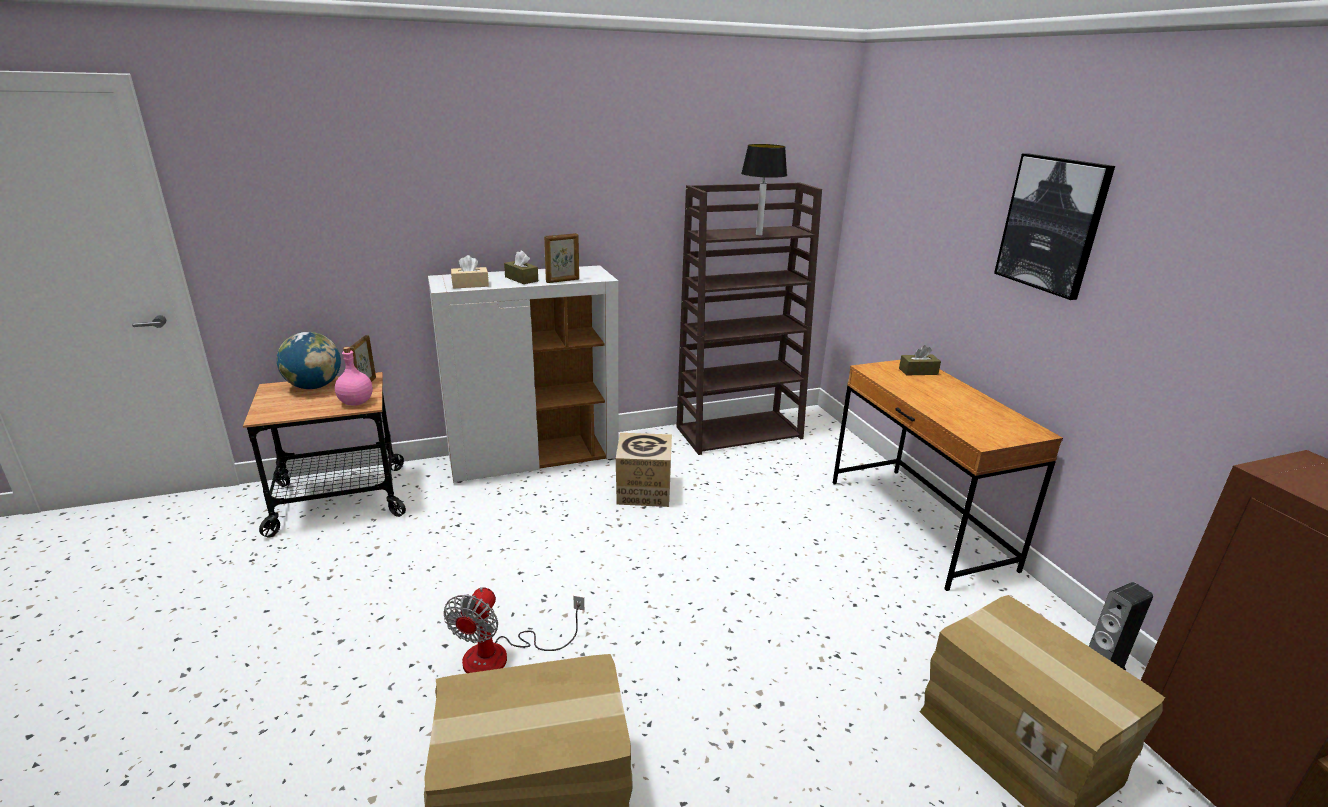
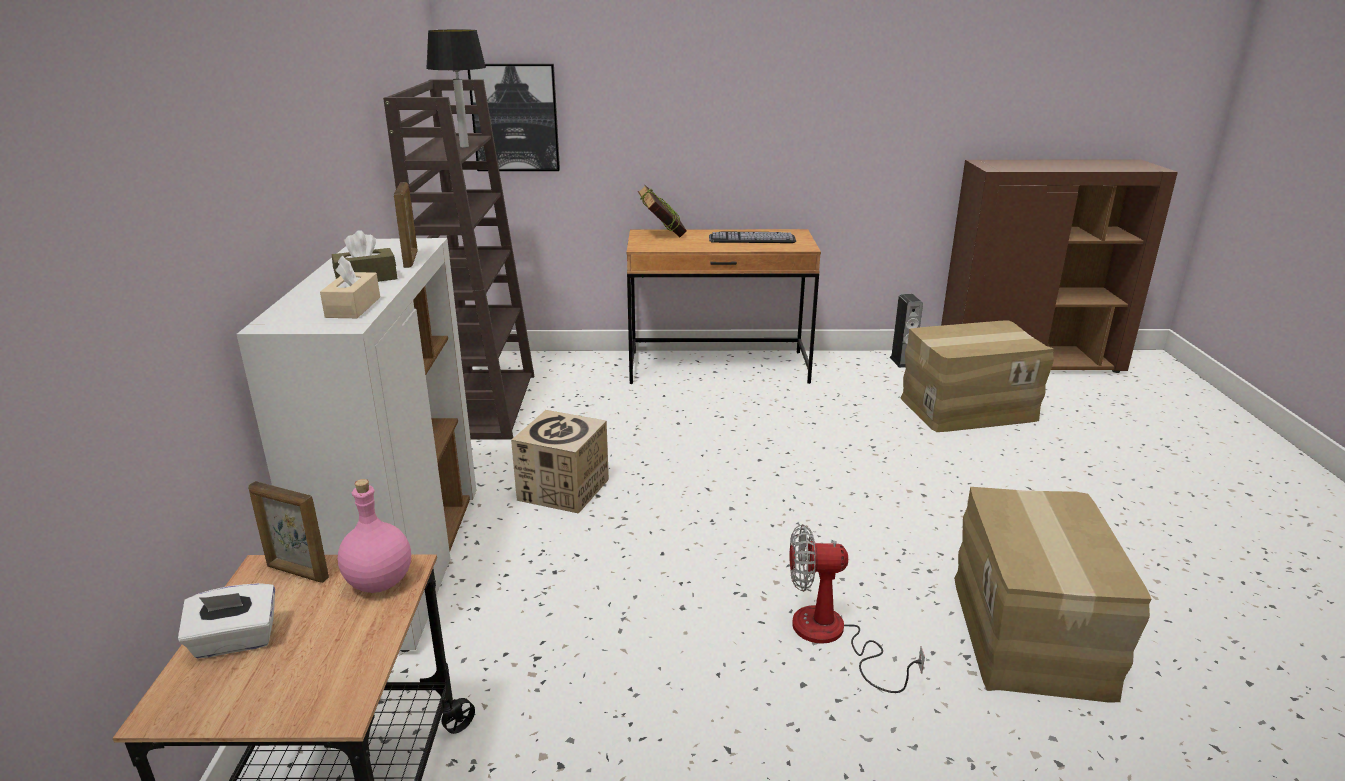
camera: 70 degrees left, 0 degrees up
globe [277,332,341,389] -> white tissue box [178,583,275,659]
fan [443,587,584,673] -> fan turned 150 degrees clockwise [790,524,925,693]
brown tissue box [899,345,941,375] -> book [638,185,687,238]
picture [994,154,1115,300] -> picture moved to [468,64,560,171]
none -> keyboard [709,232,796,243]

